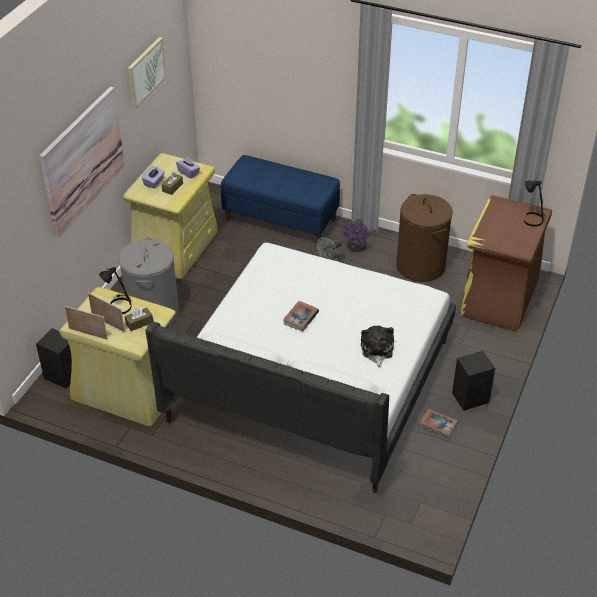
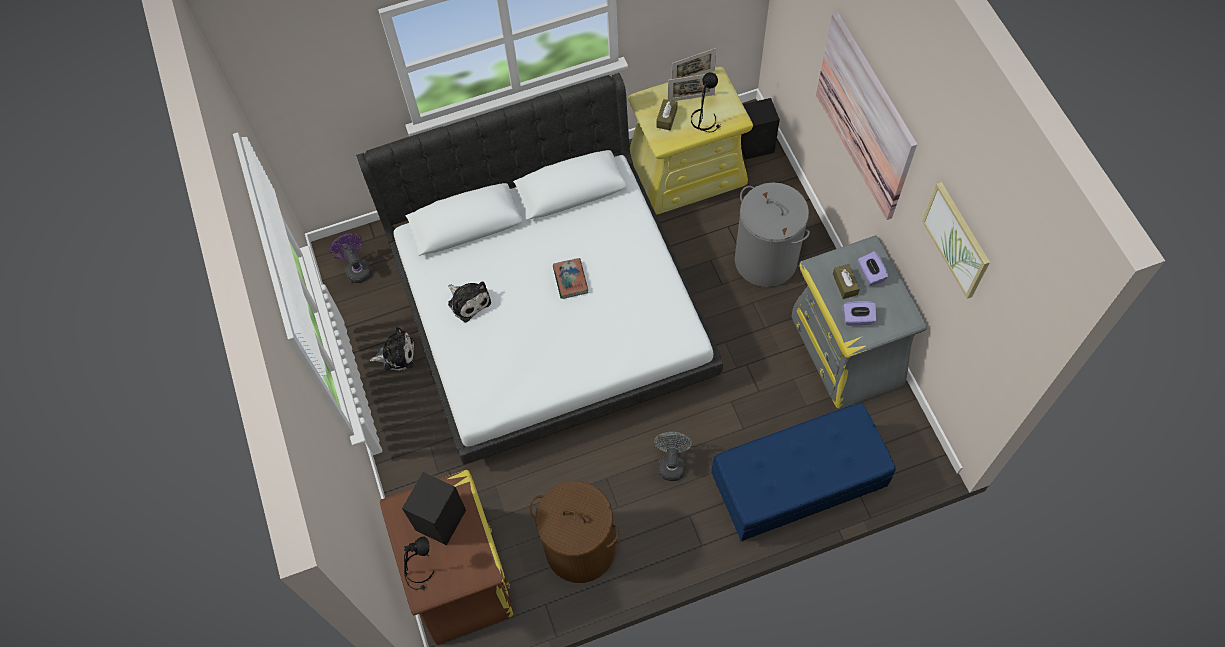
camera: 140 degrees right, 20 degrees up
yellow nightstand [123,153,218,279] -> grey nightstand [792,236,927,408]
purple fan [343,219,369,252] -> purple fan moved to [330,233,372,283]
book [419,409,458,439] -> plush toy [370,327,414,371]
black speaker [452,351,495,411] -> black speaker moved to [402,472,466,545]

